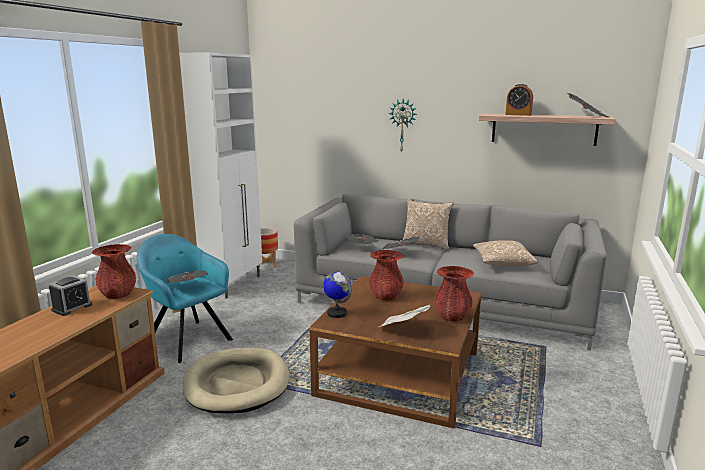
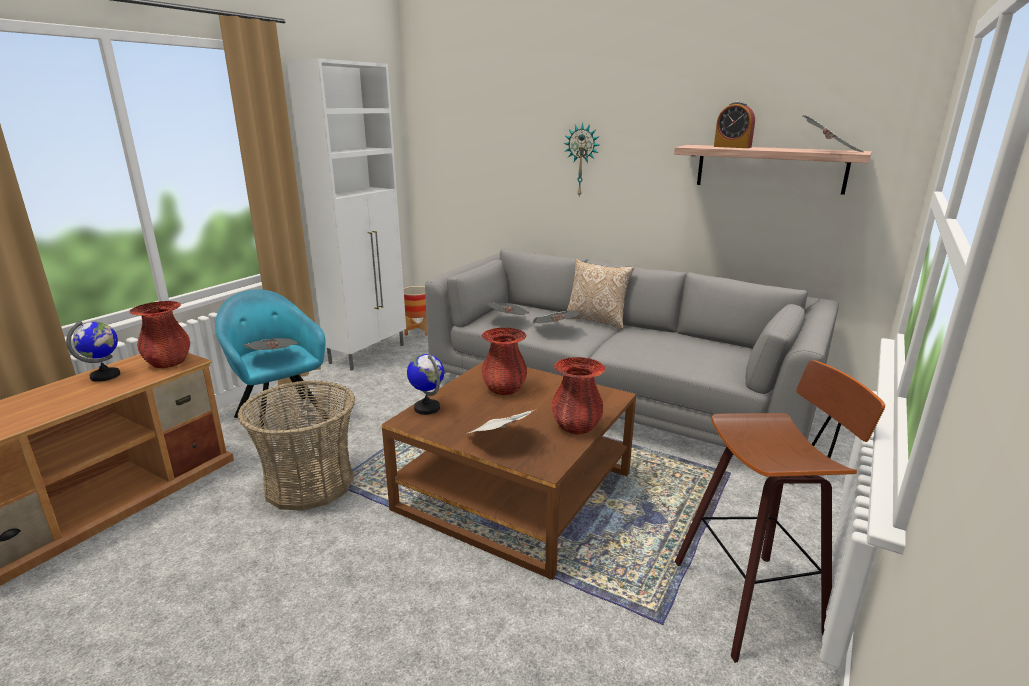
camera: 10 degrees right, 5 degrees up
alarm clock [49,276,92,316] -> globe [66,320,120,382]
beige dog bed [183,347,290,413] -> basket [238,380,355,511]
pillow [473,240,538,266] -> none
none -> stool [675,360,885,663]

